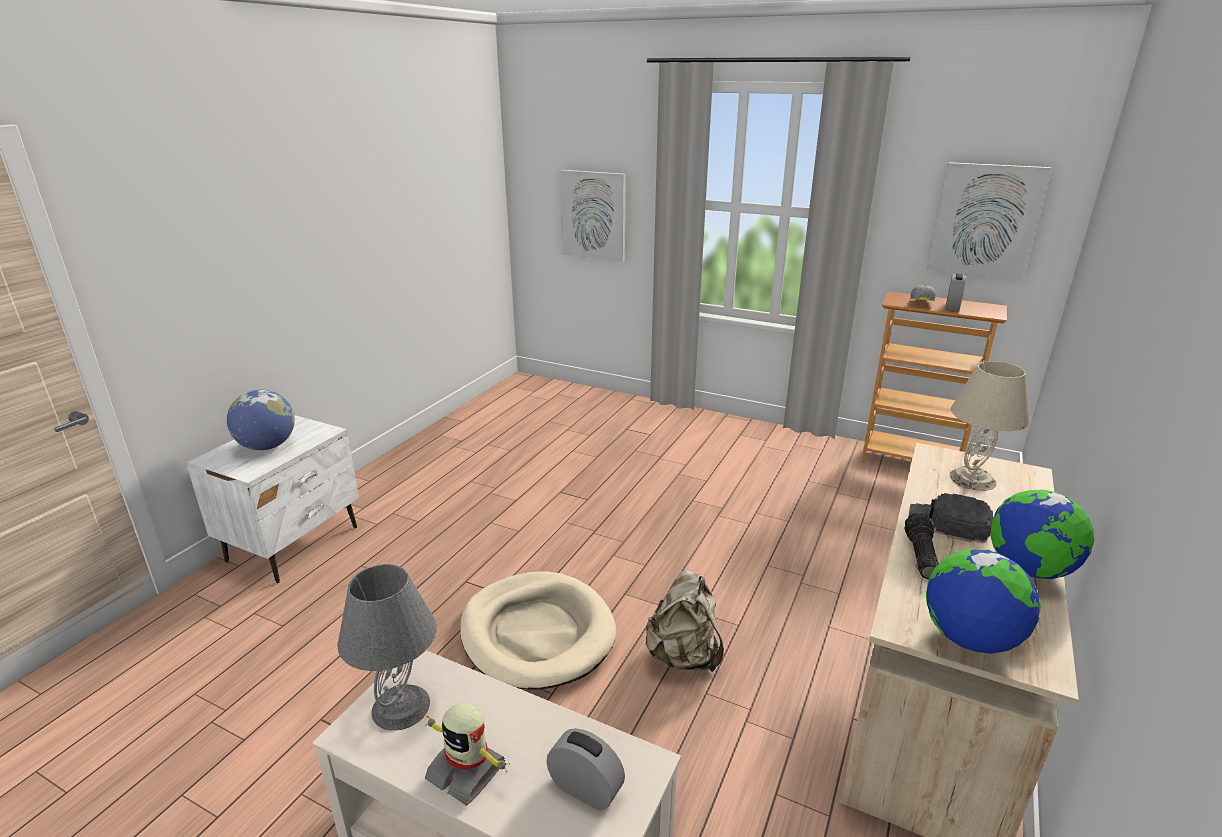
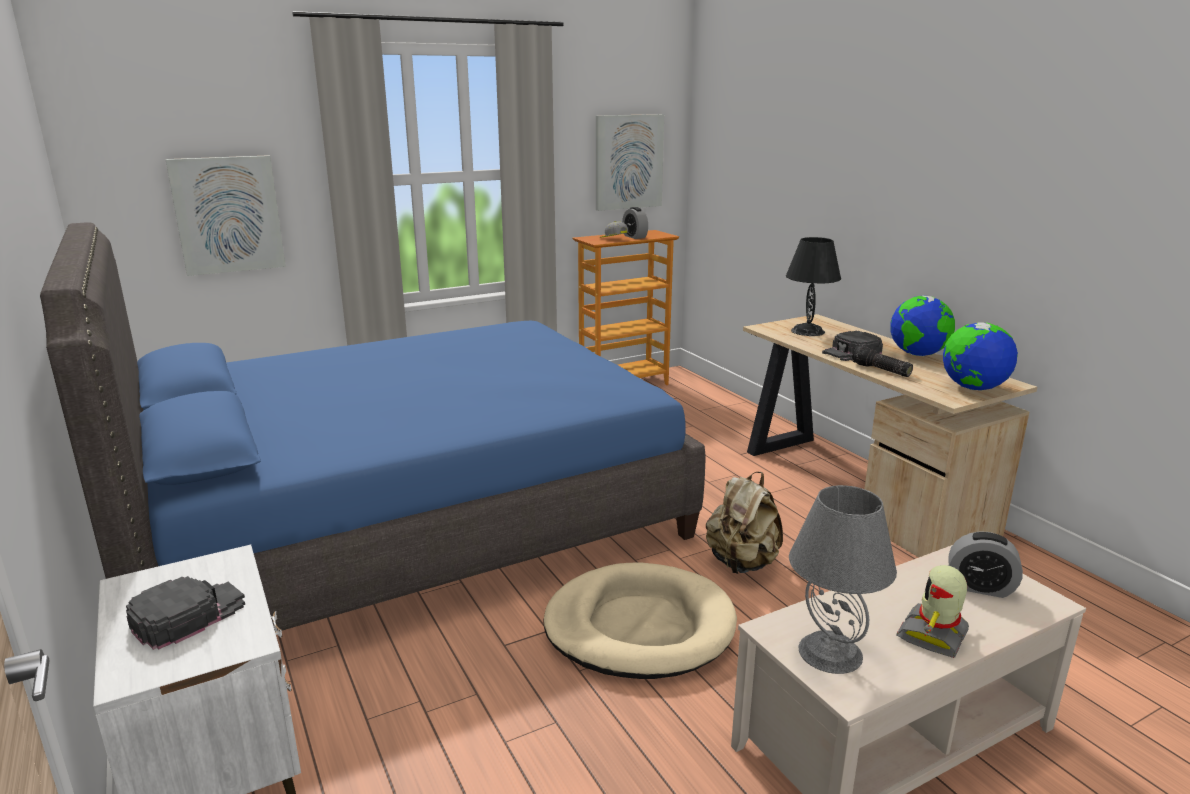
camera: 55 degrees left, 5 degrees down
globe [227,390,295,450] -> black cap [126,576,245,650]
toy robot [424,703,510,806] -> toy robot turned 150 degrees clockwise [896,565,969,658]
alarm clock [546,728,625,810] -> alarm clock turned 135 degrees counterclockwise [949,531,1023,598]
beige table lamp [950,361,1030,491] -> black table lamp [786,237,841,336]
none -> blue bed [40,222,705,631]

